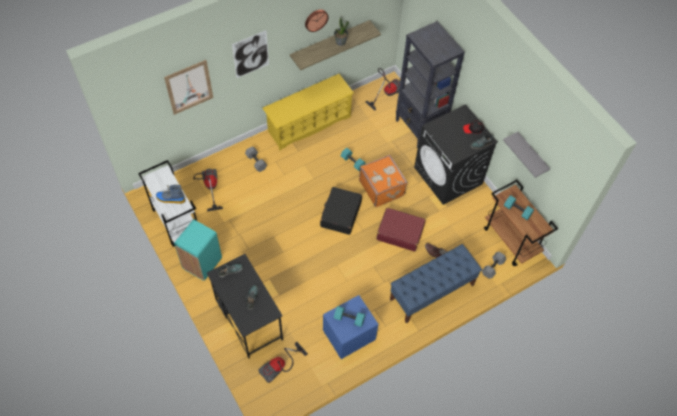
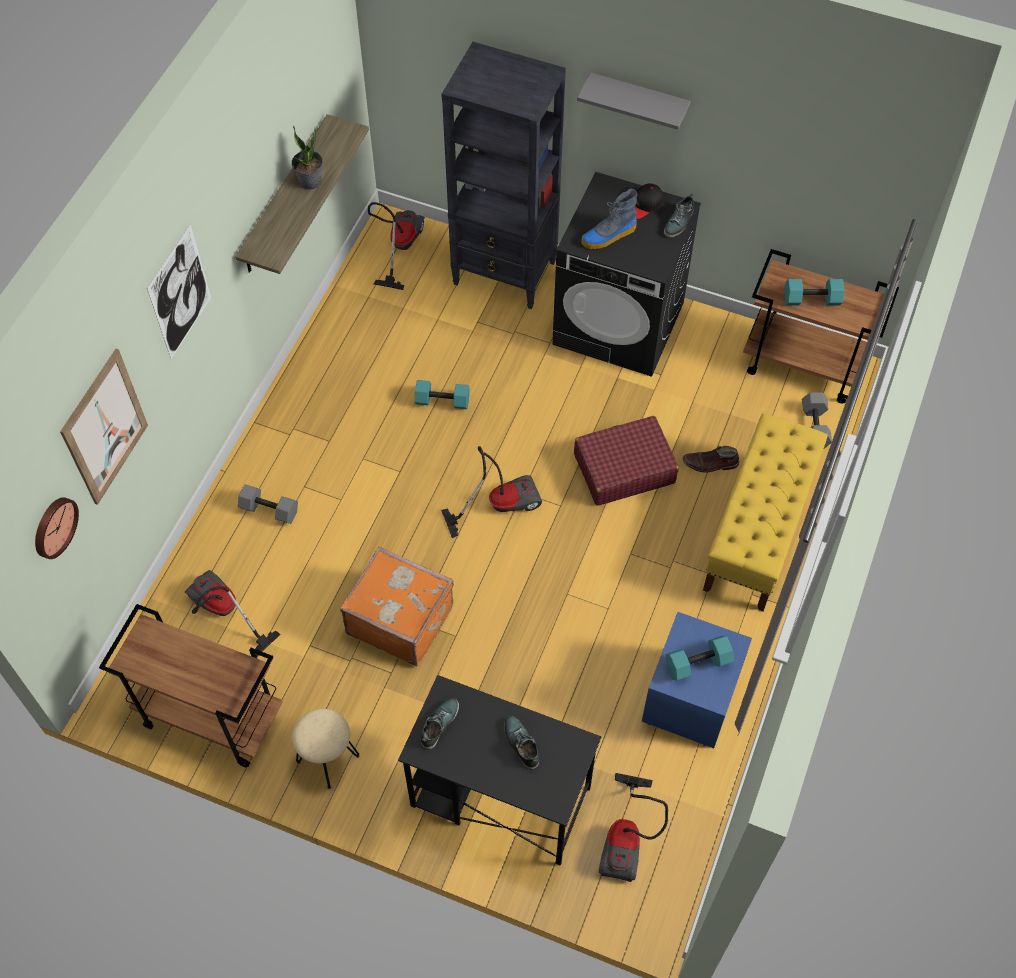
camera: 35 degrees left, 0 degrees up
white cart [138,160,197,247] -> brown cart [99,604,283,768]
boot [156,185,186,204] -> boot moved to [581,189,637,249]
turquoise trash can [174,219,222,281] -> beige stool [292,709,359,789]
yellow shoe rack [263,74,354,150] -> none
wall clock [305,10,328,32] -> wall clock moved to [35,497,79,559]
black suitcase [320,187,362,235] -> vacuum cleaner [441,446,542,538]
orange suitcase [359,155,408,207] -> orange suitcase moved to [340,547,454,667]
blue bench [390,244,482,323] -> yellow bench [703,413,828,611]
grey shelf [503,132,550,178] -> grey shelf moved to [577,72,691,130]

